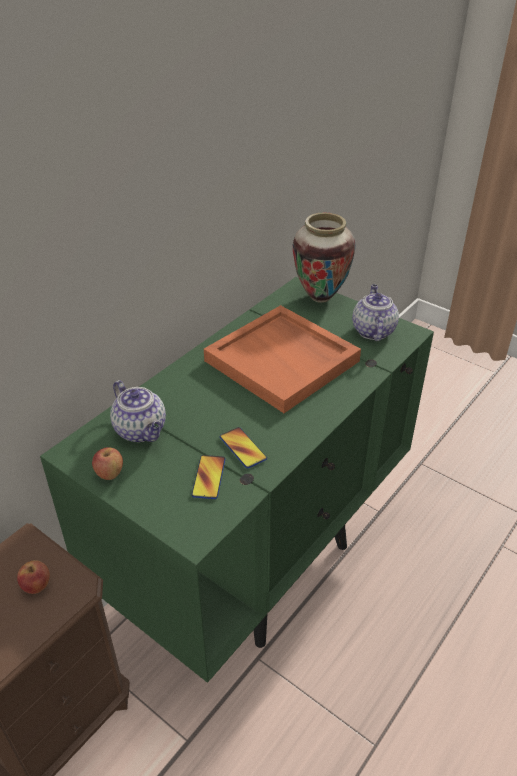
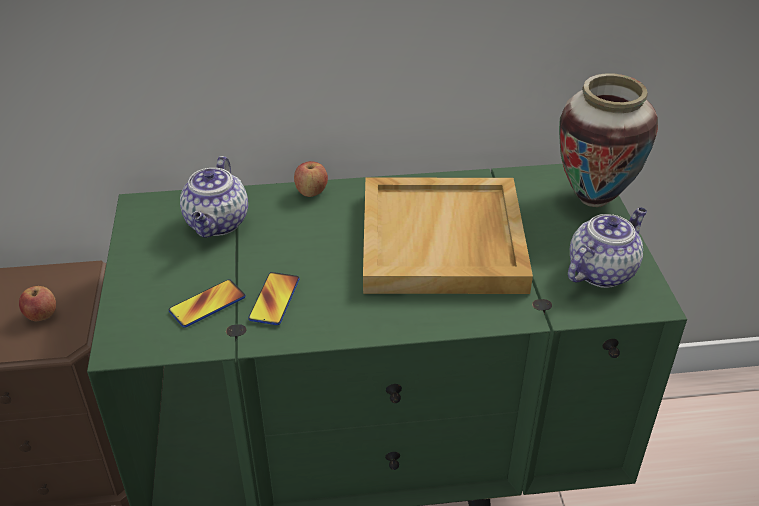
camera: 45 degrees right, 0 degrees up
apple [92,447,123,480] -> apple moved to [294,161,328,197]
orange tray [204,305,361,413] -> beige tray [363,177,533,294]

